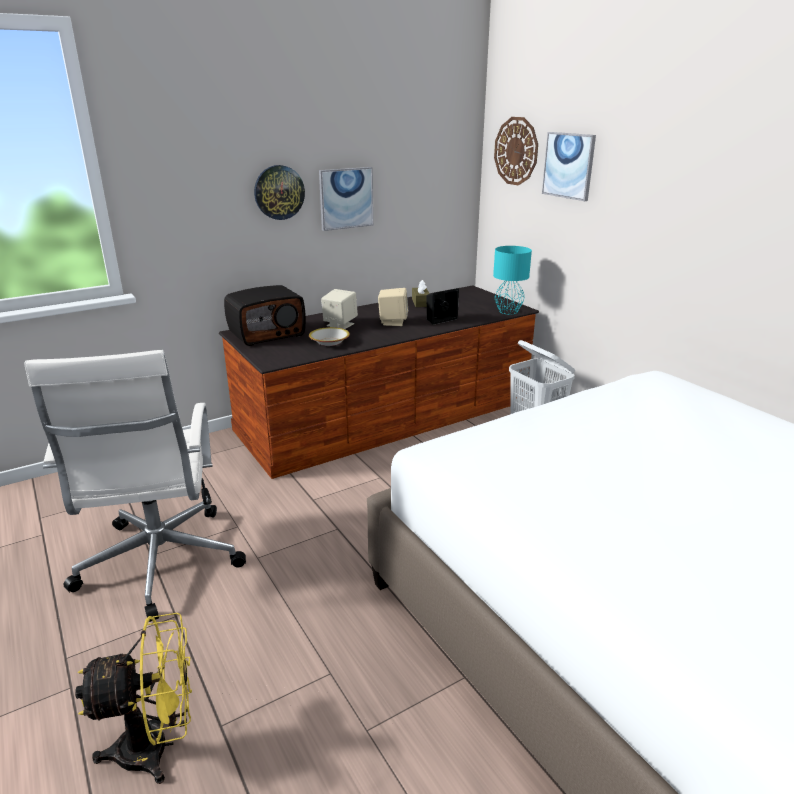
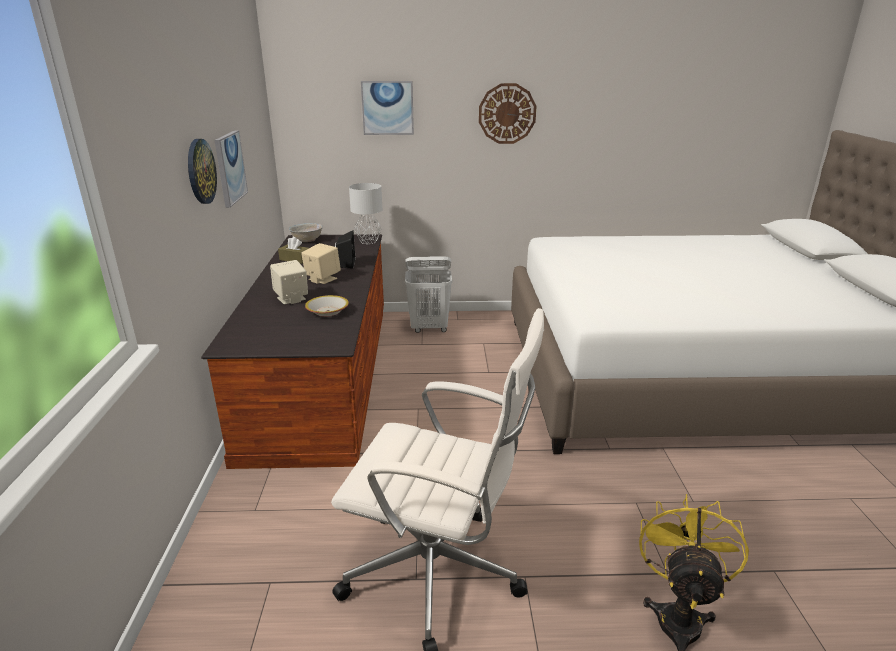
camera: 60 degrees left, 0 degrees up
radio [224,285,306,346] -> none
turquoise table lamp [493,246,532,315] -> grey table lamp [349,183,382,244]
wall clock [494,117,538,185] -> wall clock moved to [479,83,536,144]
none -> white bowl [289,223,323,242]

